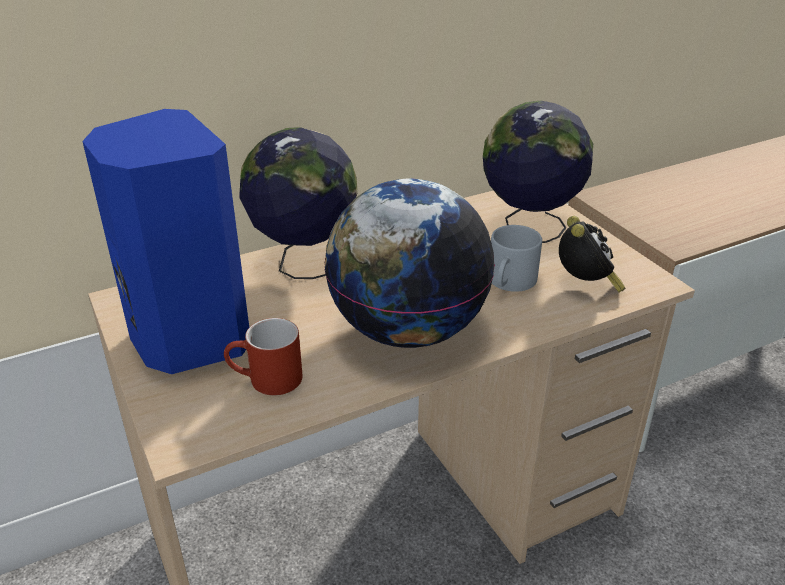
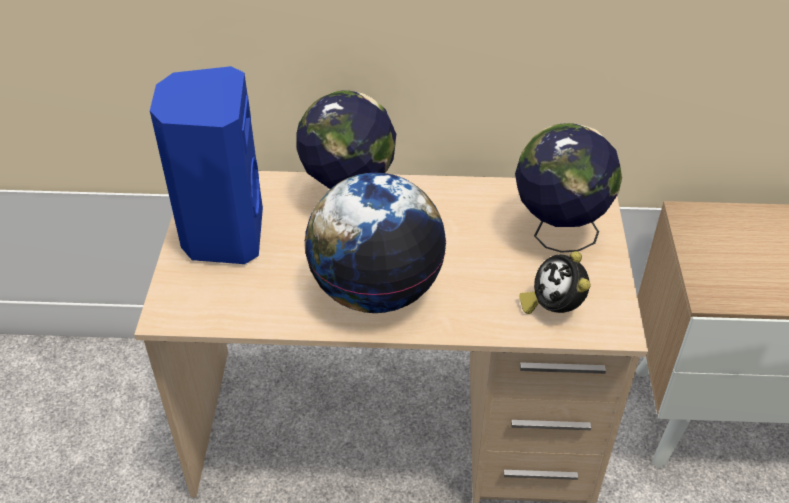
camera: 30 degrees right, 10 degrees up
red mug [224,318,303,395] -> none
grey mug [491,225,542,292] -> none
alarm clock [559,216,625,292] -> alarm clock turned 135 degrees clockwise [519,251,590,314]

